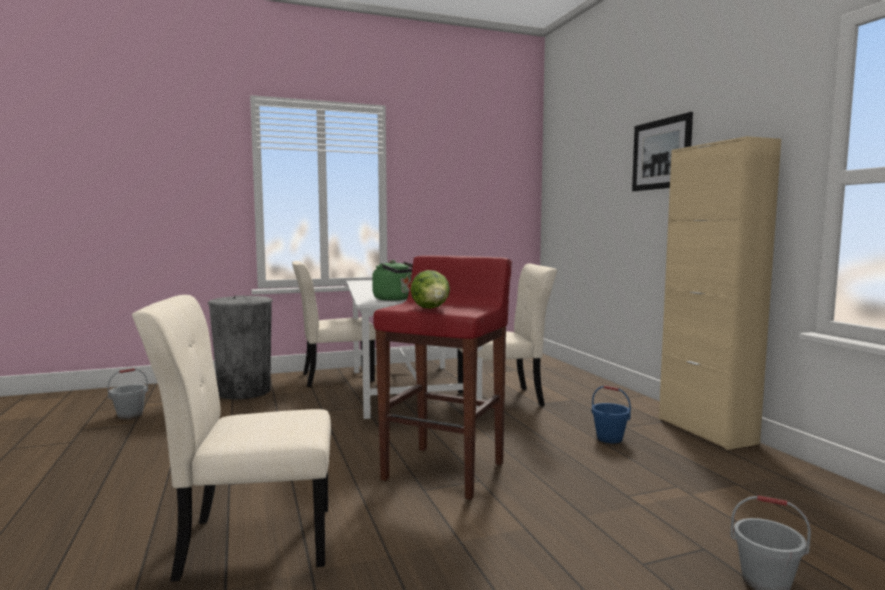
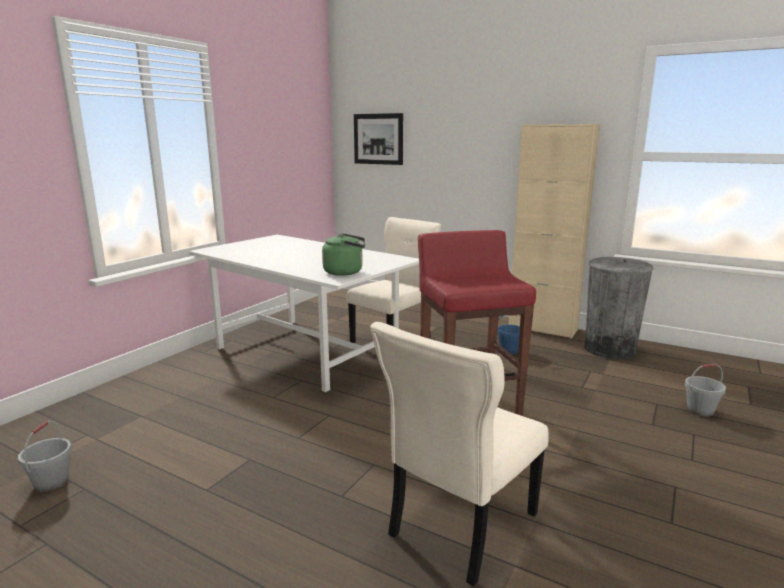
camera: 40 degrees left, 10 degrees up
grey trash can [208,295,273,399] -> grey trash can moved to [585,257,654,359]
beige chair [292,261,376,387] -> none
lettuce [410,270,450,309] -> none
picture [632,112,693,191] -> picture moved to [354,113,403,165]

